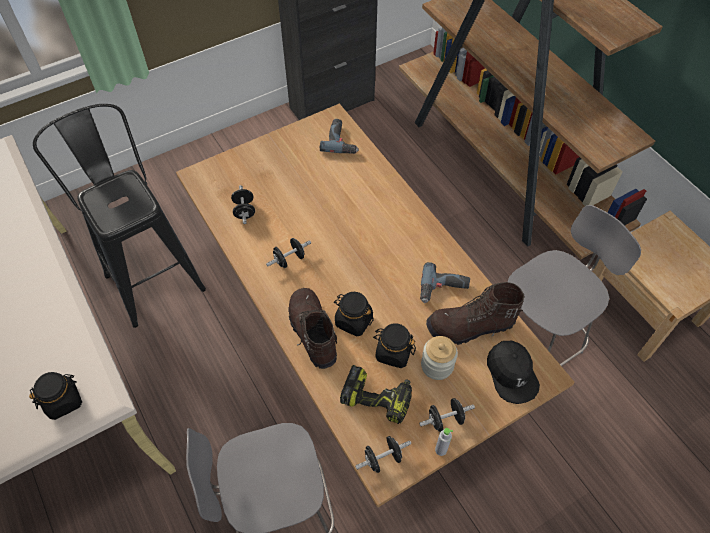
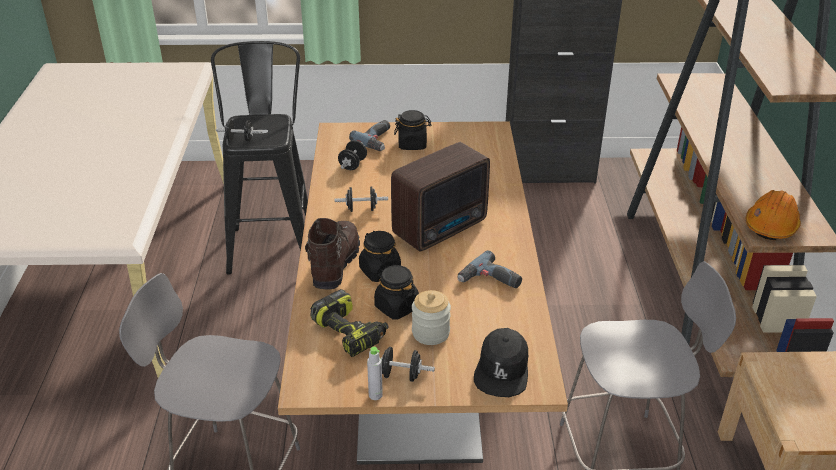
camera: 30 degrees right, 20 degrees down
black jar [29,372,82,420] -> black jar moved to [394,110,431,150]
power drill [320,119,359,154] -> power drill moved to [349,120,390,151]
black dumbbell [355,436,411,473] -> black dumbbell moved to [216,120,262,142]
brown boot [426,282,525,345] -> none
none -> radio [391,142,490,251]
none -> orange hard hat [746,190,801,240]

